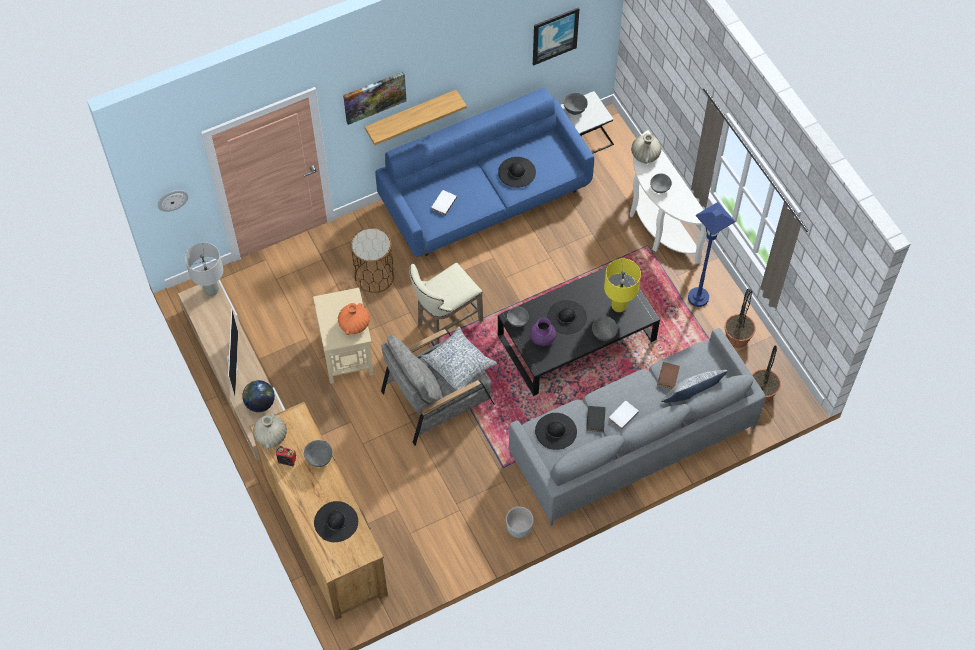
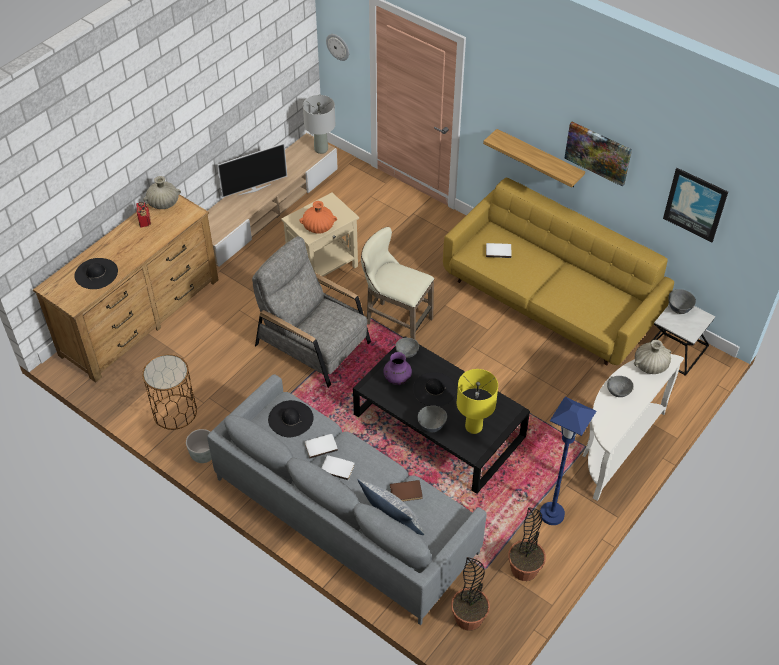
camera: 65 degrees right, 10 degrees down
globe [242,380,275,412] -> none
grey bowl [304,440,332,467] -> none
picture [343,72,407,125] -> picture moved to [564,122,632,187]
brown side table [351,228,394,293] -> brown side table moved to [142,354,197,430]
blue sofa [376,88,594,257] -> yellow sofa [443,178,674,365]
pillow [421,327,497,391] -> none
black hat [498,157,536,188] -> none
black book [586,406,606,432] -> white book [305,434,338,458]

